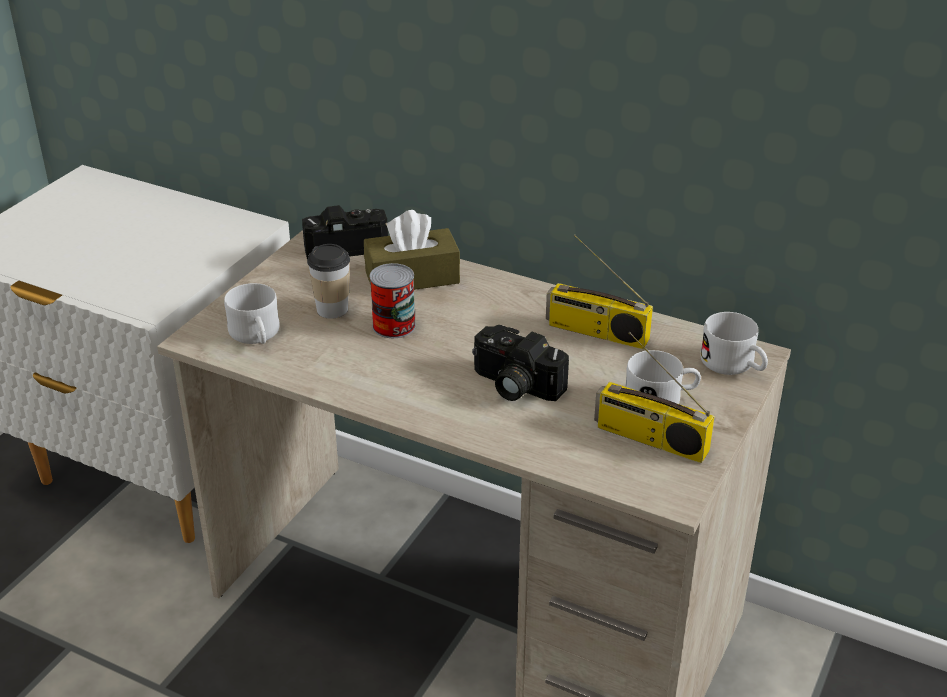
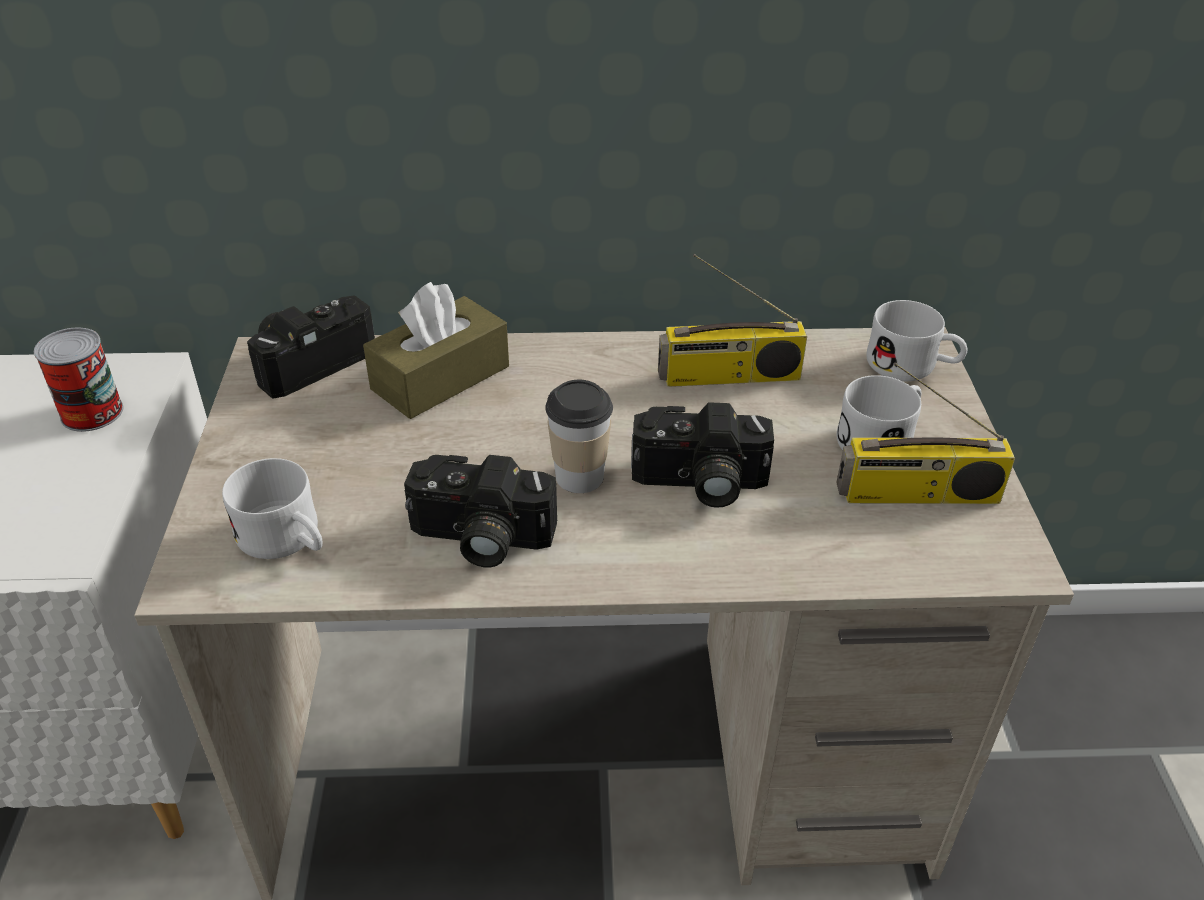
camera: 30 degrees left, 5 degrees up
cup [307,244,350,319] -> cup moved to [545,380,613,493]
can [370,263,416,338] -> can moved to [34,327,123,432]
none -> camera [404,455,557,567]

